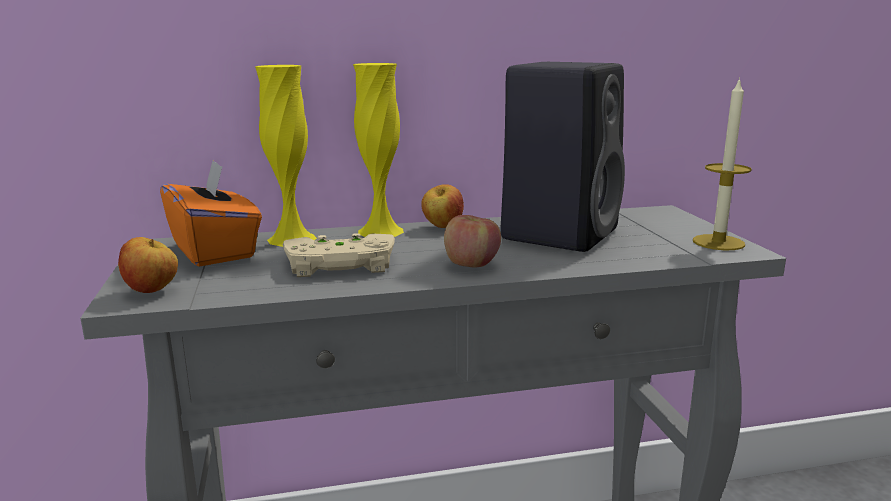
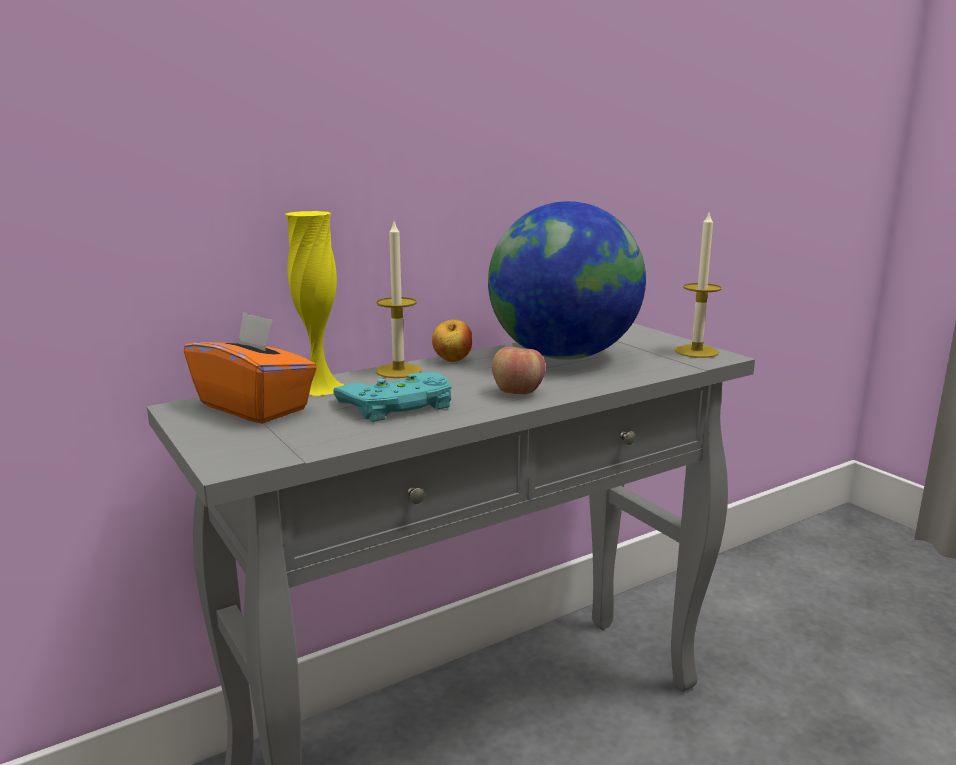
camera: 20 degrees left, 0 degrees up
apple [118,237,178,293] -> none
beige game controller [283,233,395,277] -> turquoise game controller [333,372,452,422]
yellow vase [353,63,404,237] -> candle [376,222,422,378]
black speaker [501,62,625,252] -> globe [488,201,646,360]

